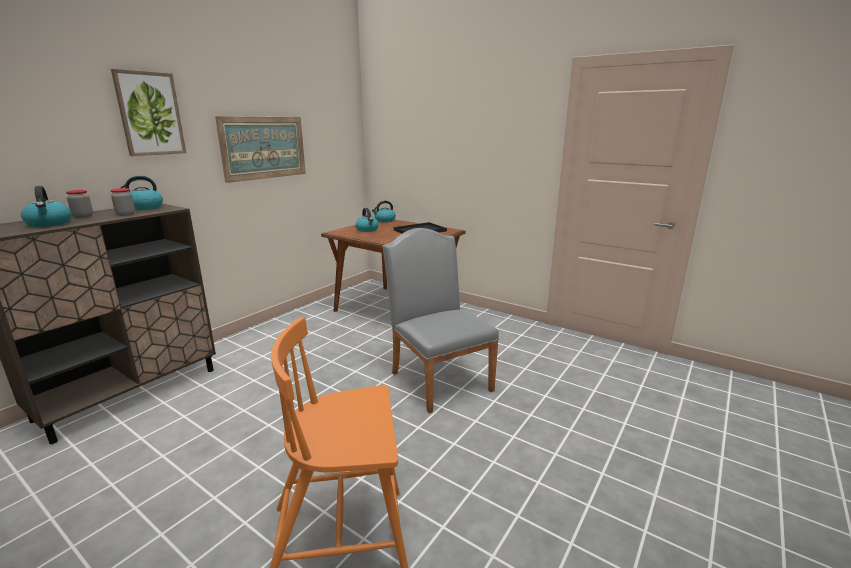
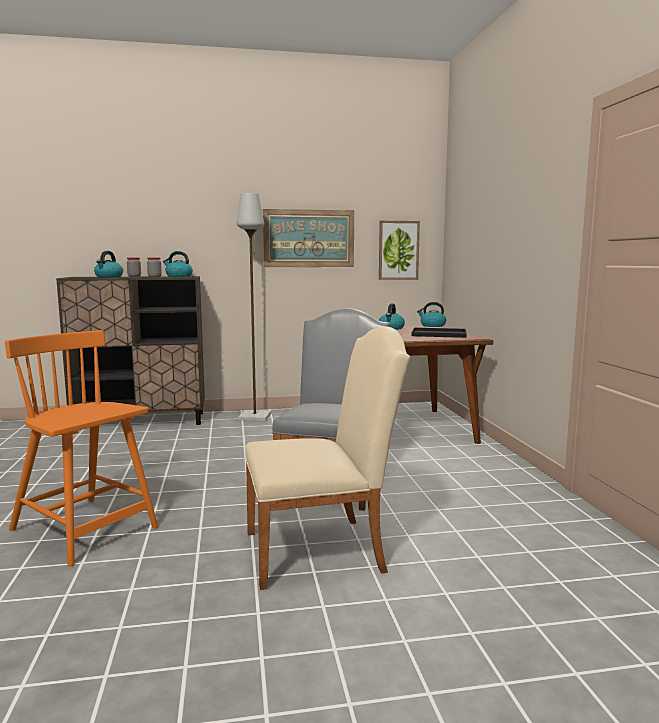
camera: 45 degrees right, 10 degrees down
picture [111,69,186,156] -> picture moved to [379,221,420,280]
none -> grey floor lamp [237,193,271,421]
none -> beige chair [245,327,410,590]

